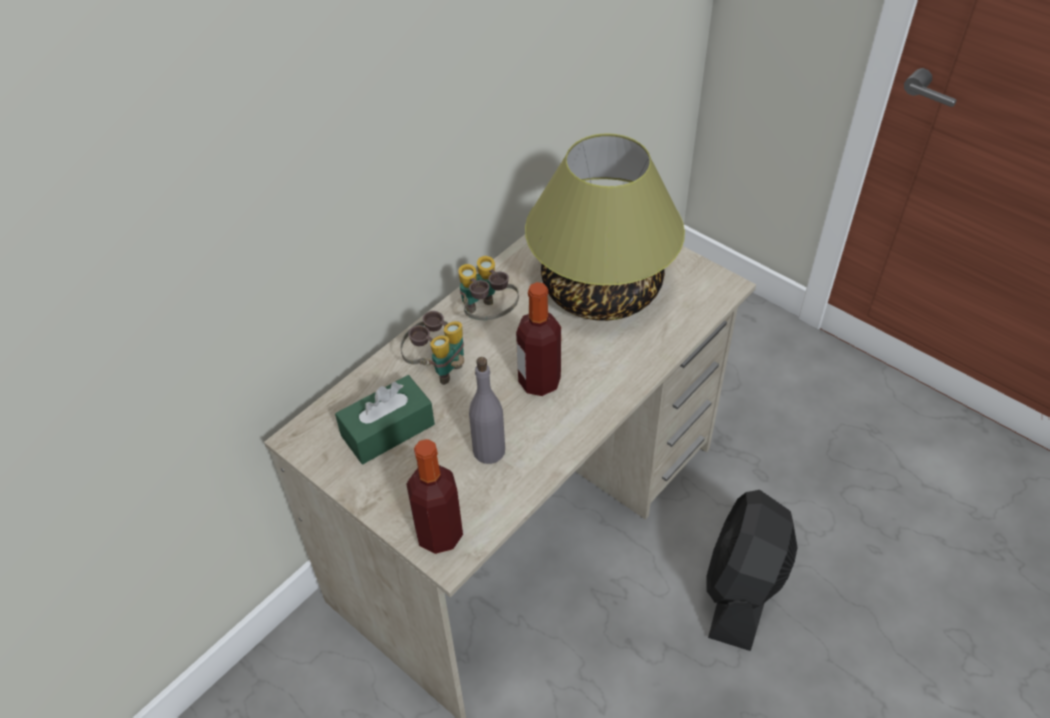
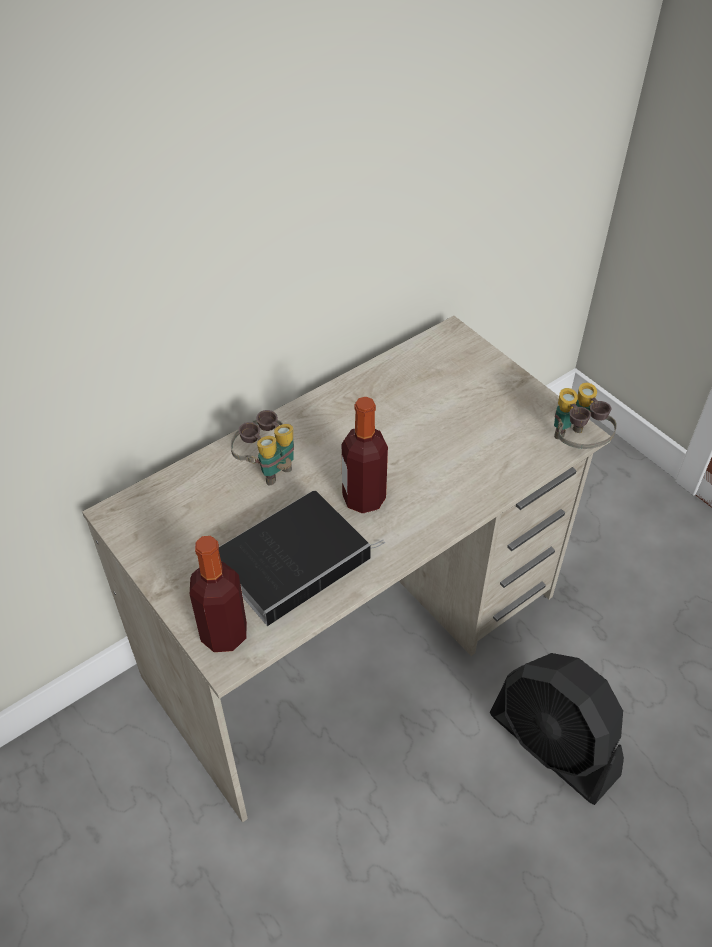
camera: 10 degrees right, 0 degrees up
green tissue box [335,375,435,464] -> none
binoculars [458,256,519,320] -> binoculars moved to [554,383,617,449]
grey bottle [469,357,505,464] -> book [219,491,385,626]
table lamp [525,133,685,321] -> none
black fan [706,490,798,651] -> black fan turned 75 degrees counterclockwise [490,653,624,805]

